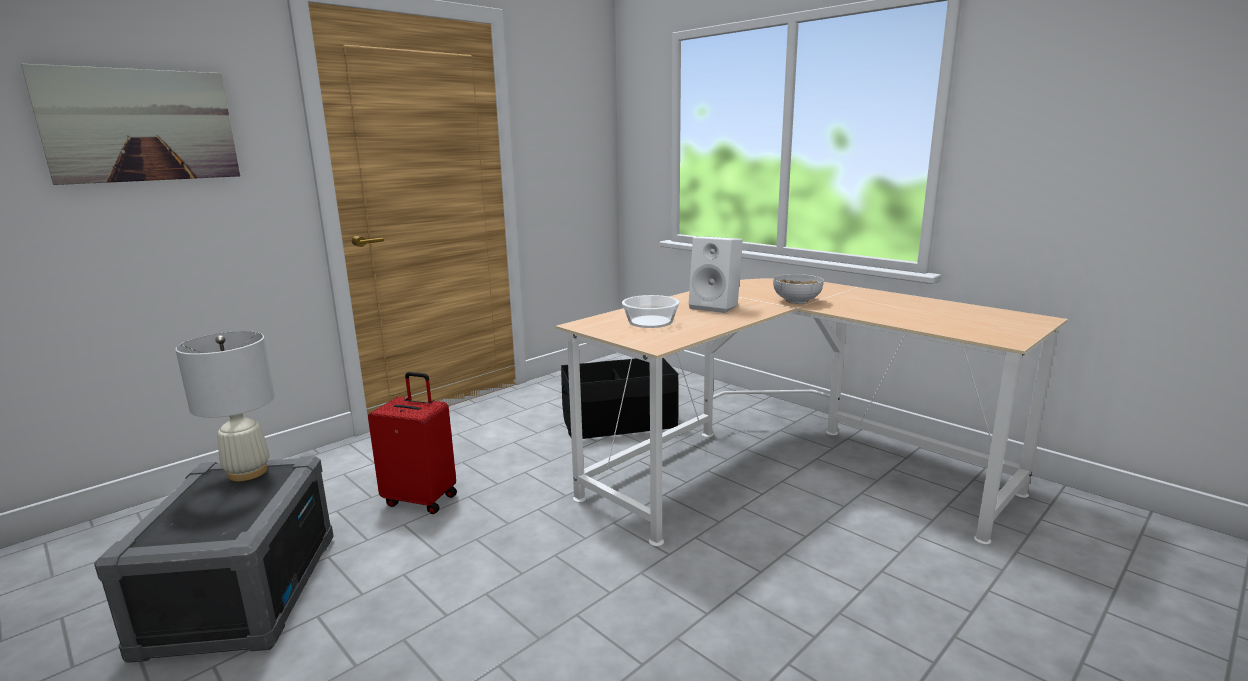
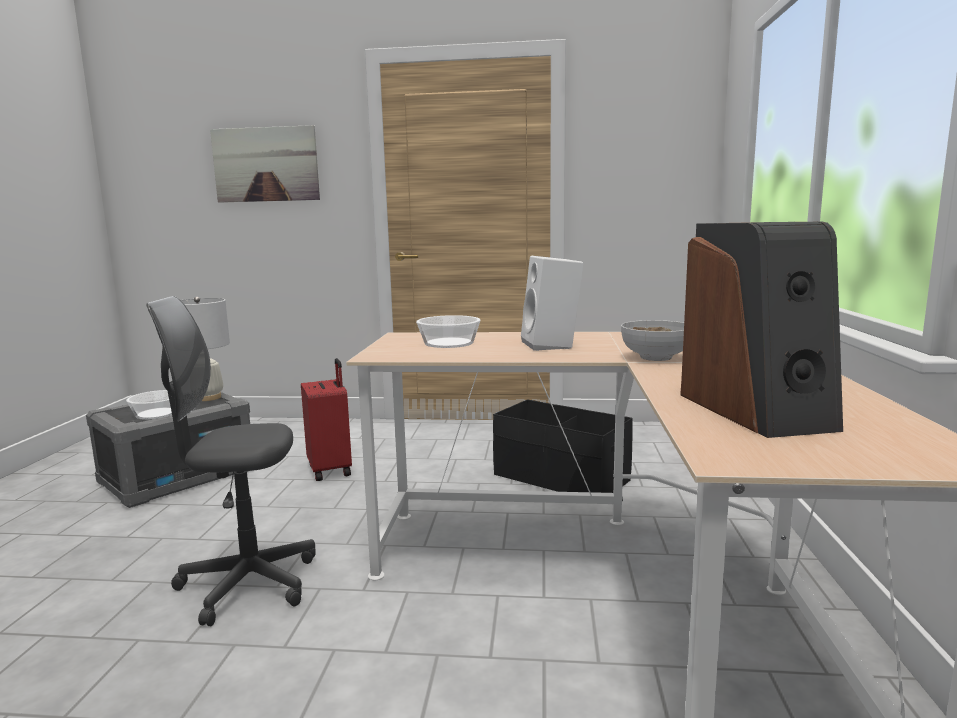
camera: 50 degrees right, 5 degrees down
none -> bowl [126,390,172,420]
none -> grey office chair [146,296,316,626]
none -> speaker [680,222,843,438]

